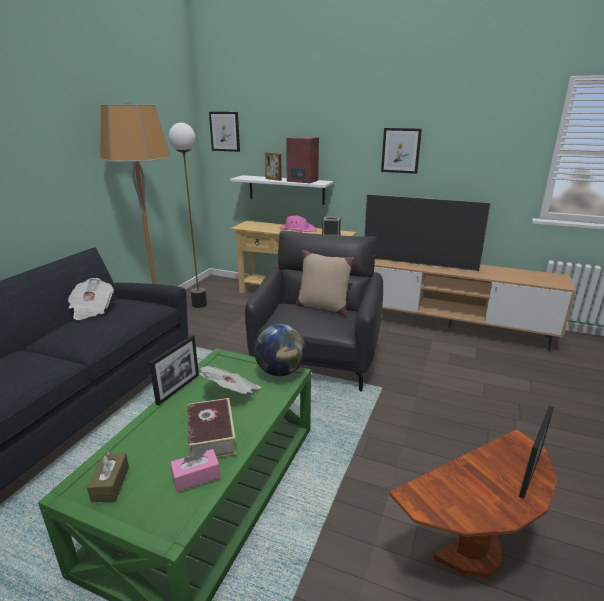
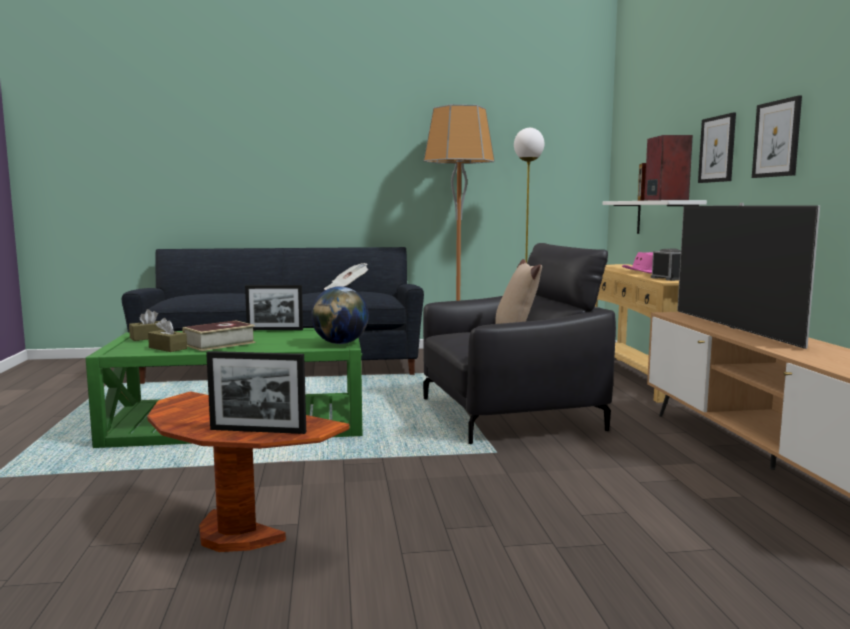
camera: 60 degrees right, 15 degrees down
pink tissue box [170,449,220,492] -> brown tissue box [148,318,187,352]
newspaper [199,366,262,394] -> none
picture [209,112,240,152] -> picture moved to [698,113,736,183]

